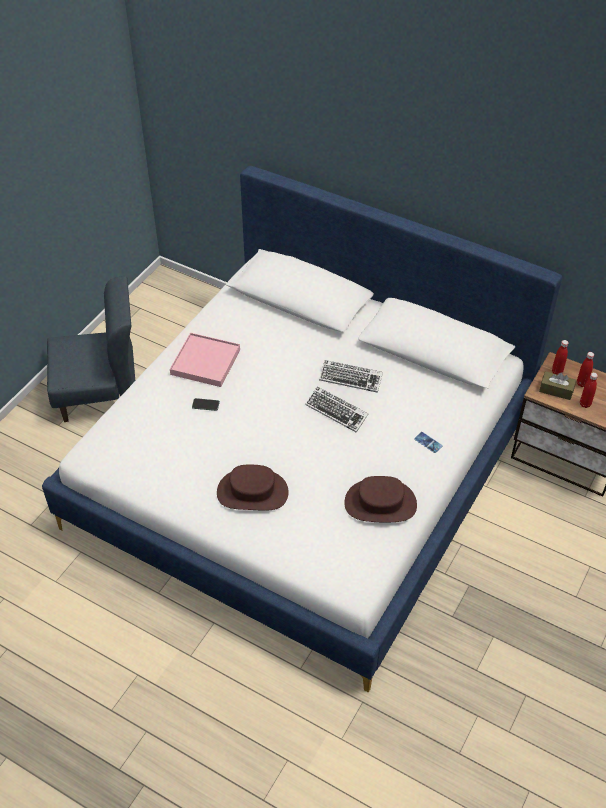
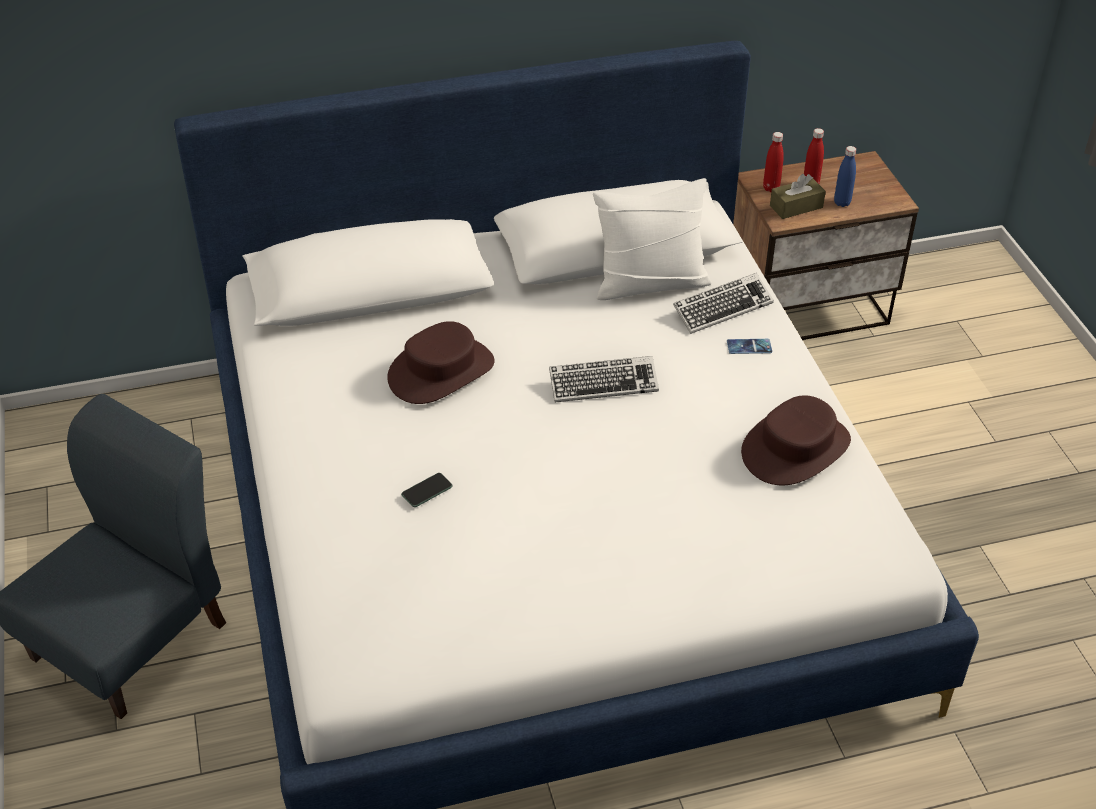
camera: 45 degrees left, 5 degrees down
pink tray [170,333,240,387] -> none
brown hat [217,464,289,511] -> brown hat moved to [387,321,495,404]
keyboard [319,360,383,393] -> keyboard moved to [673,273,774,334]
red bottle [580,372,598,408] -> blue bottle [834,146,856,207]
none -> white pillow [593,178,711,300]

